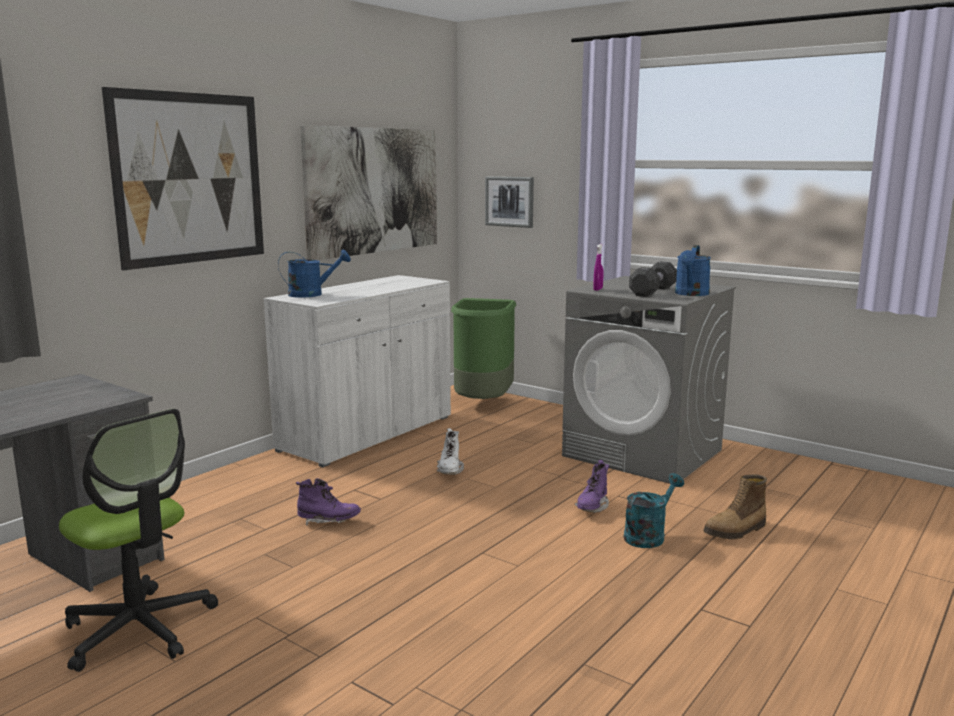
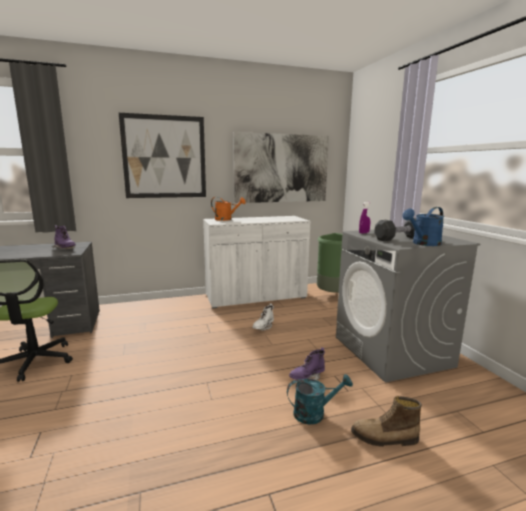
camera: 35 degrees right, 0 degrees up
blue watering can [278,249,351,298] -> orange watering can [211,197,246,221]
purple boot [296,478,361,525] -> purple boot moved to [53,225,76,249]
picture [485,176,534,228] -> none

